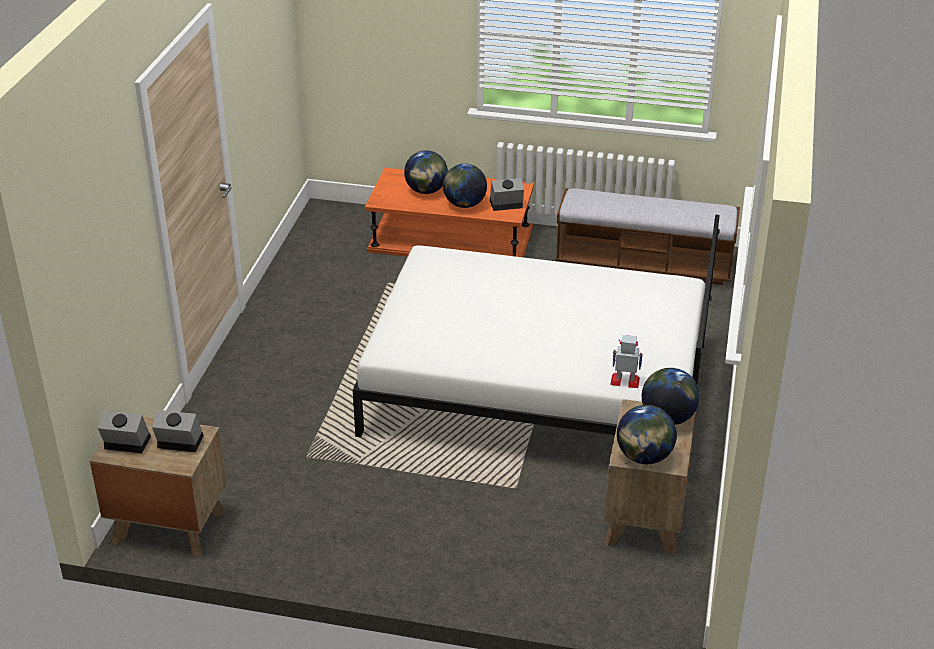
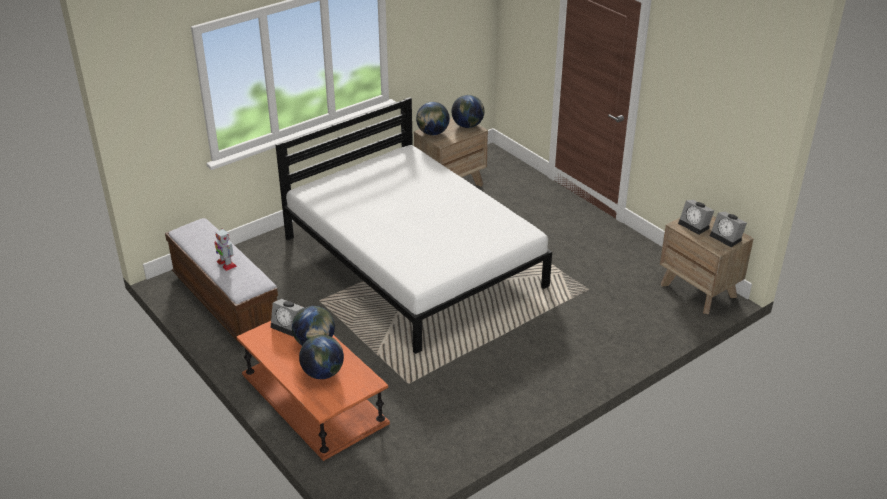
camera: 140 degrees left, 0 degrees up
toy robot [610,335,643,388] -> toy robot moved to [215,228,237,271]

